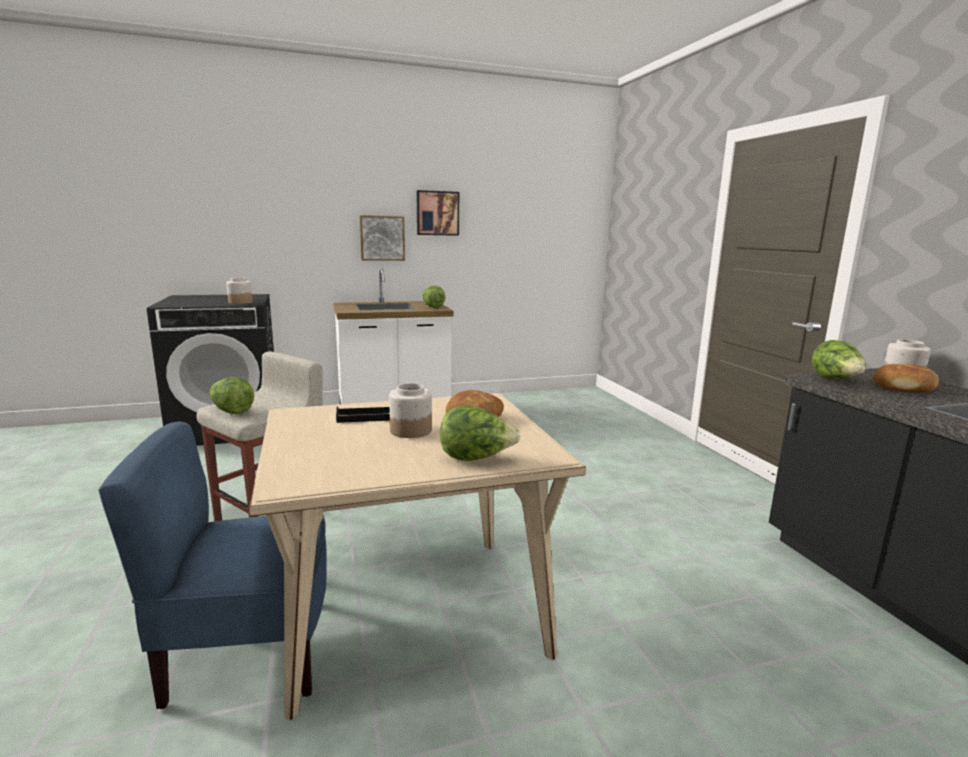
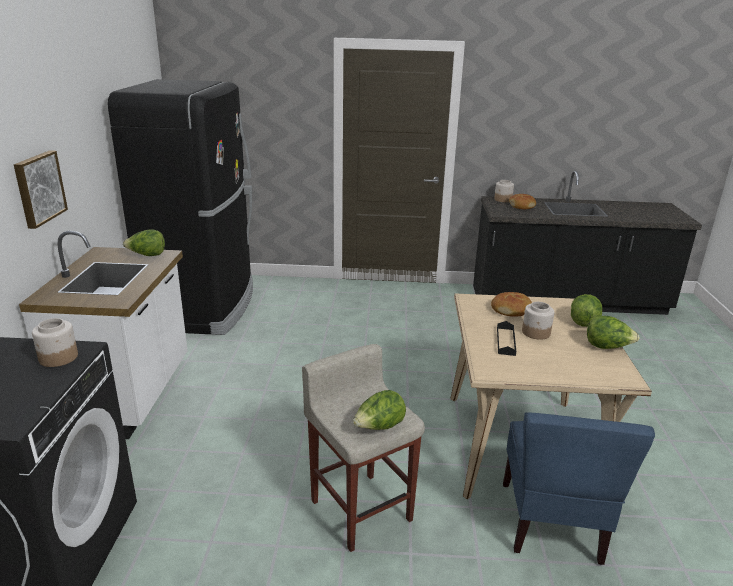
camera: 70 degrees left, 10 degrees up
picture [417,190,459,236] -> none
lettuce [812,340,866,380] -> lettuce moved to [587,316,640,349]
none -> black fridge [108,79,253,335]

